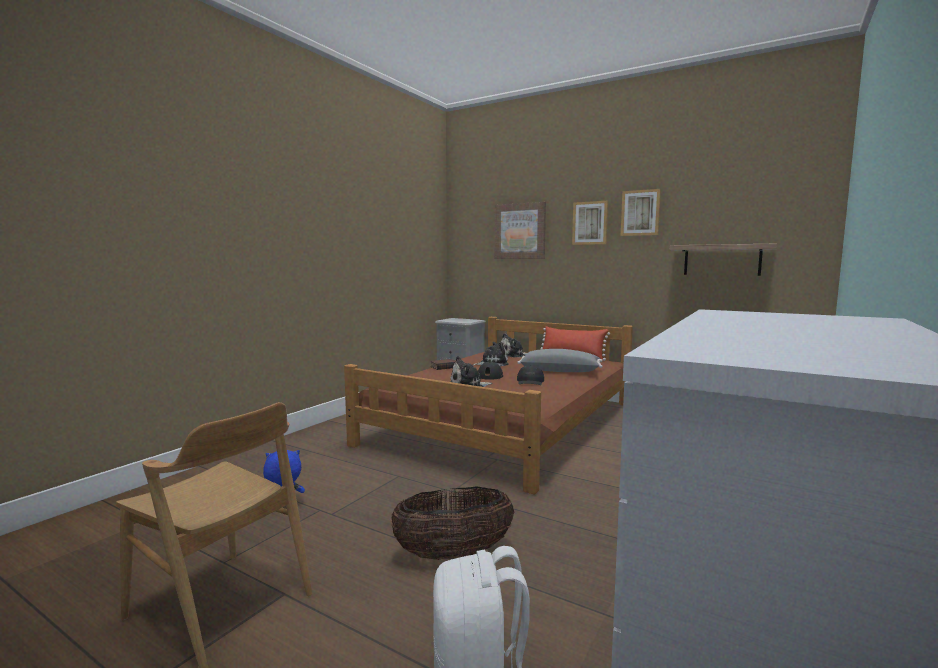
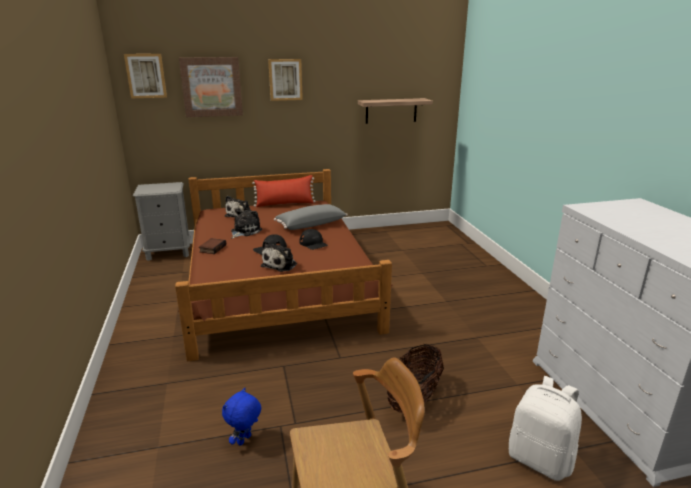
camera: 45 degrees left, 15 degrees up
picture [621,189,661,236] -> picture moved to [124,54,167,98]

